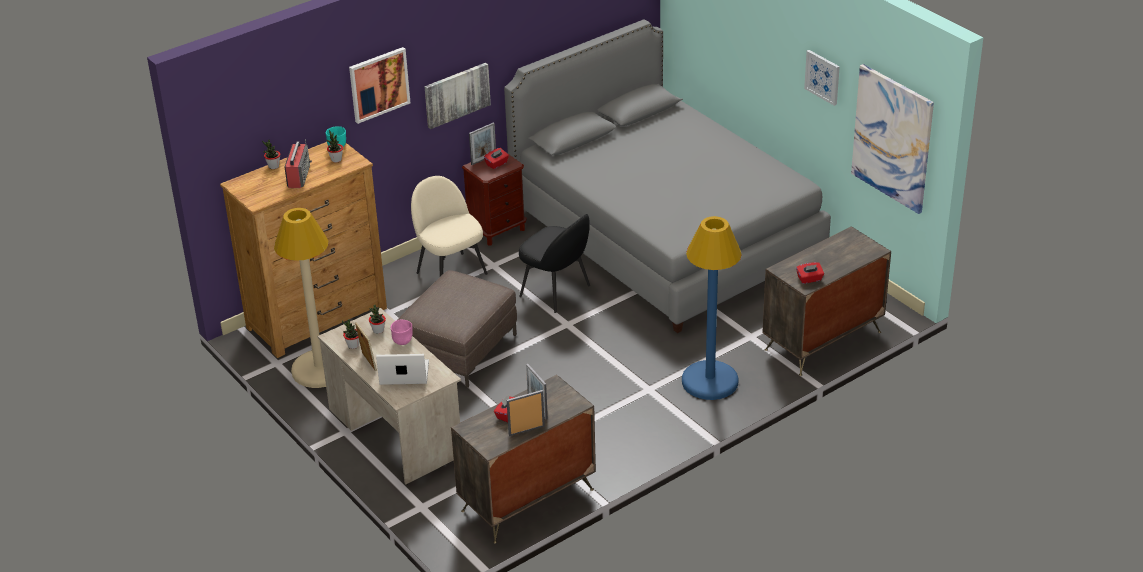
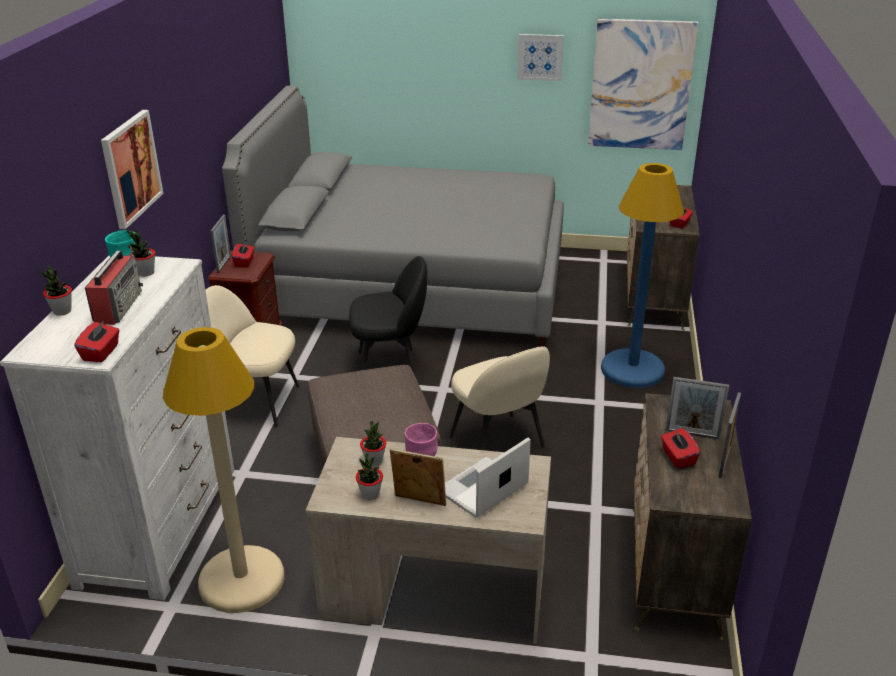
camera: 45 degrees left, 5 degrees down
brown dresser [220,142,387,358] -> white dresser [0,256,234,600]
radio [285,139,312,188] -> radio turned 45 degrees clockwise [85,247,143,325]
picture [425,63,491,129] -> none
none -> red tissue box [74,321,120,362]
none -> beige chair [449,347,550,450]

